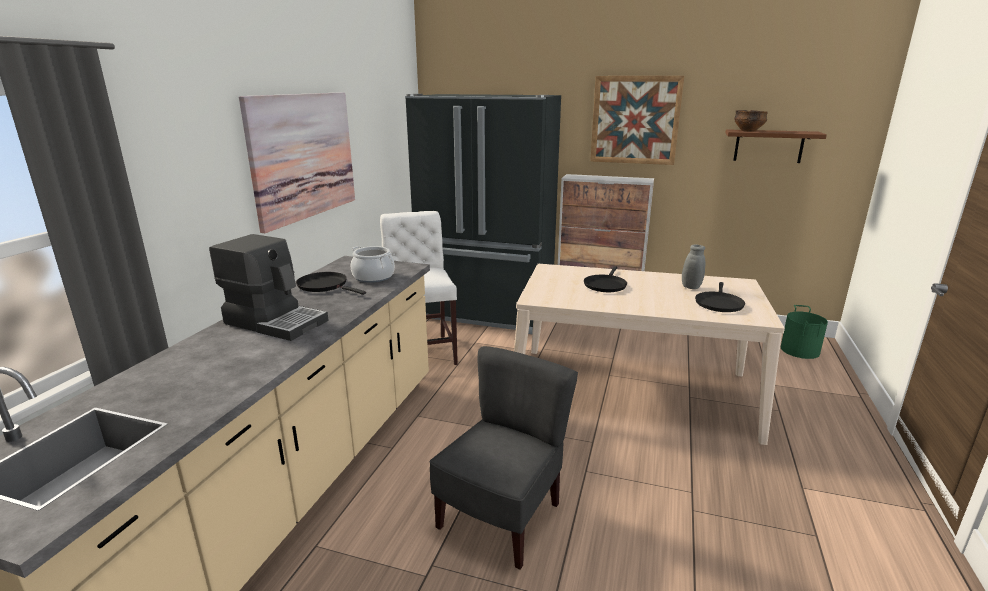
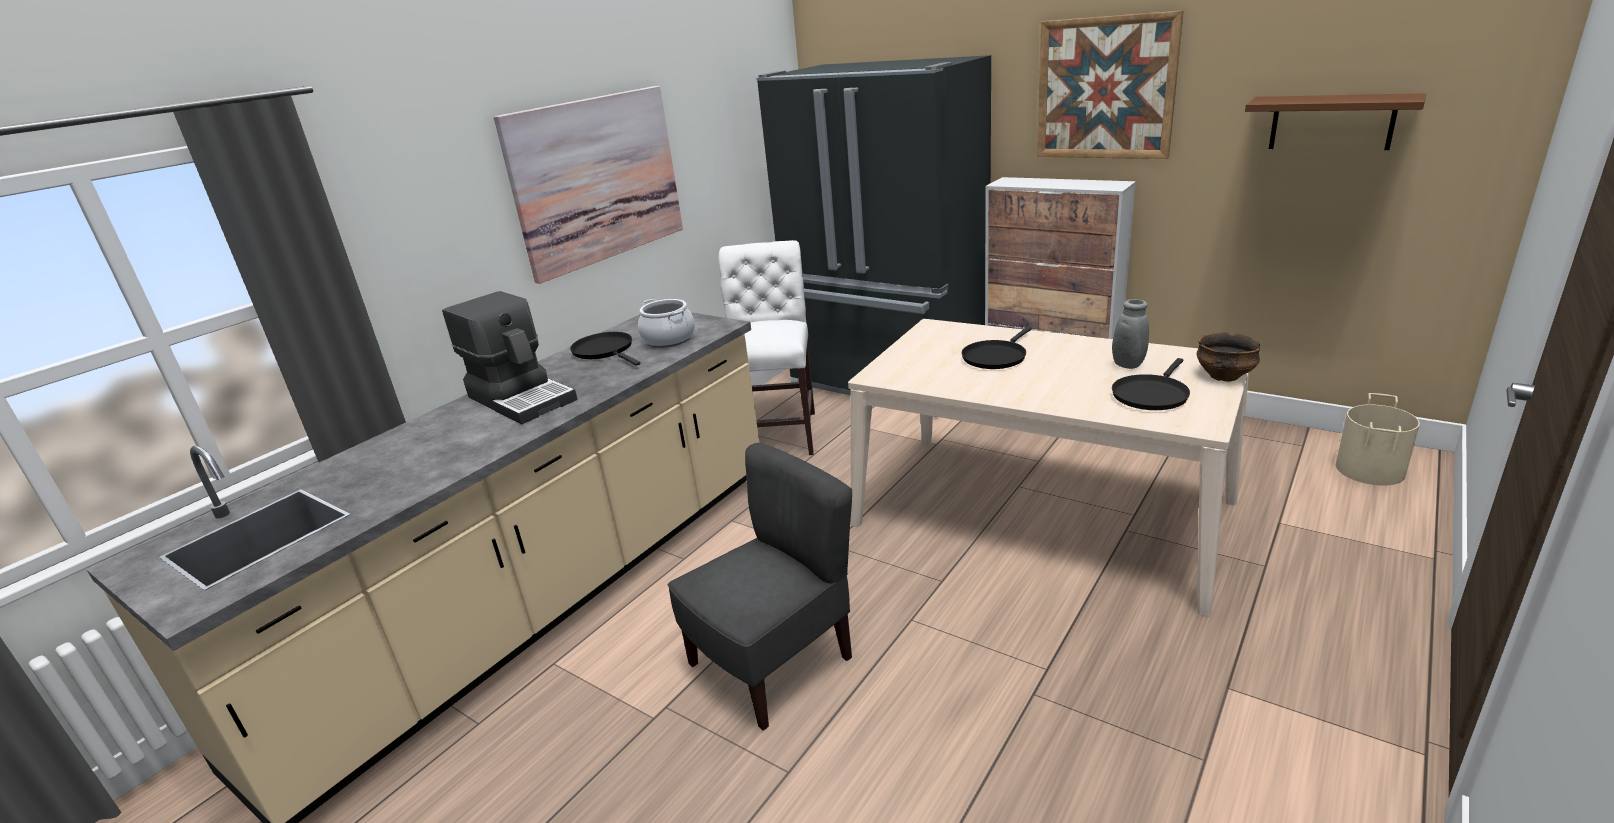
camera: 20 degrees right, 5 degrees up
bowl [734,110,768,132] -> bowl moved to [1196,332,1260,382]
green bucket [781,305,828,359] -> beige bucket [1336,393,1420,486]

